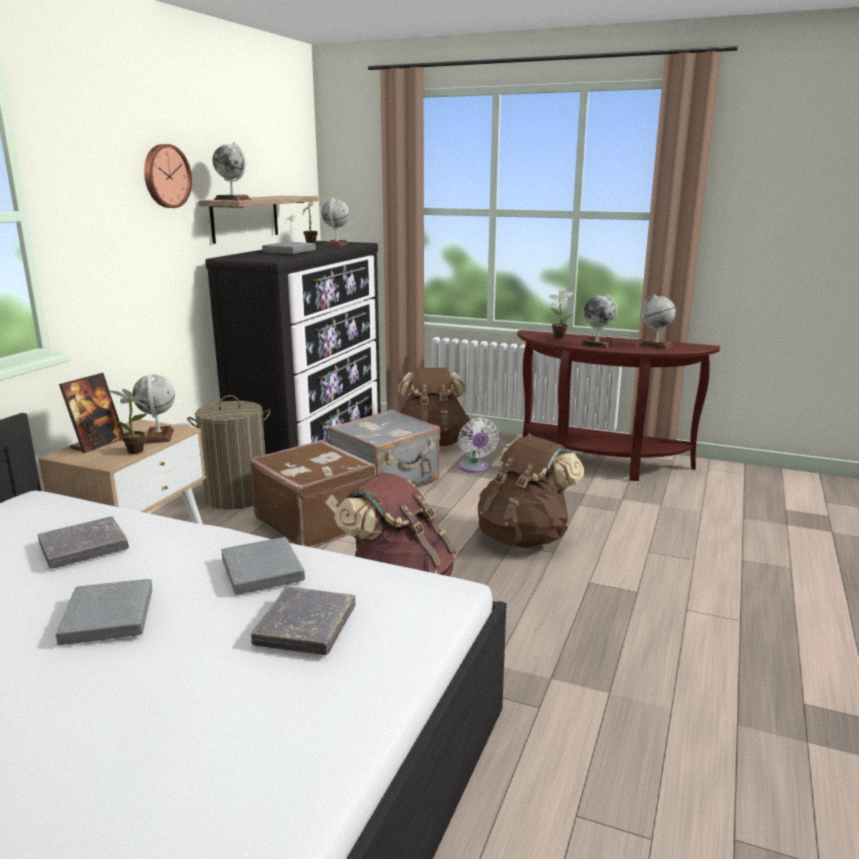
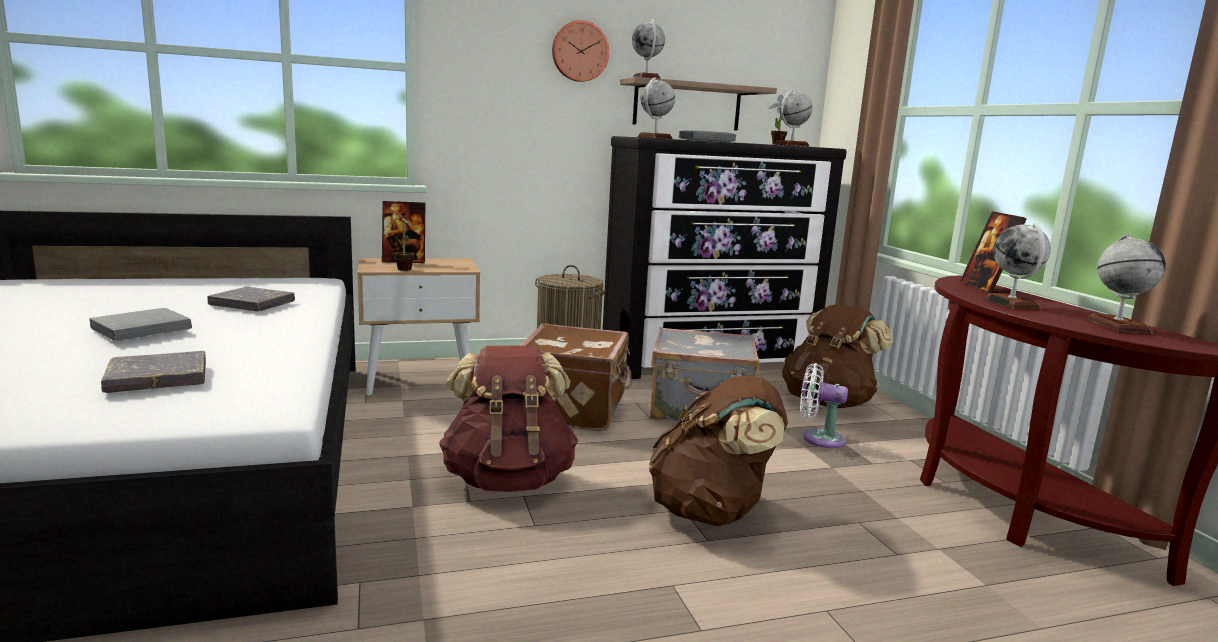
camera: 50 degrees right, 5 degrees down
globe [132,375,175,444] -> globe moved to [637,78,675,139]
grey book [222,537,305,595] -> none
white fan [458,418,499,473] -> white fan turned 75 degrees clockwise [800,363,848,448]
potted plant [549,287,574,338] -> picture frame [960,211,1027,293]

